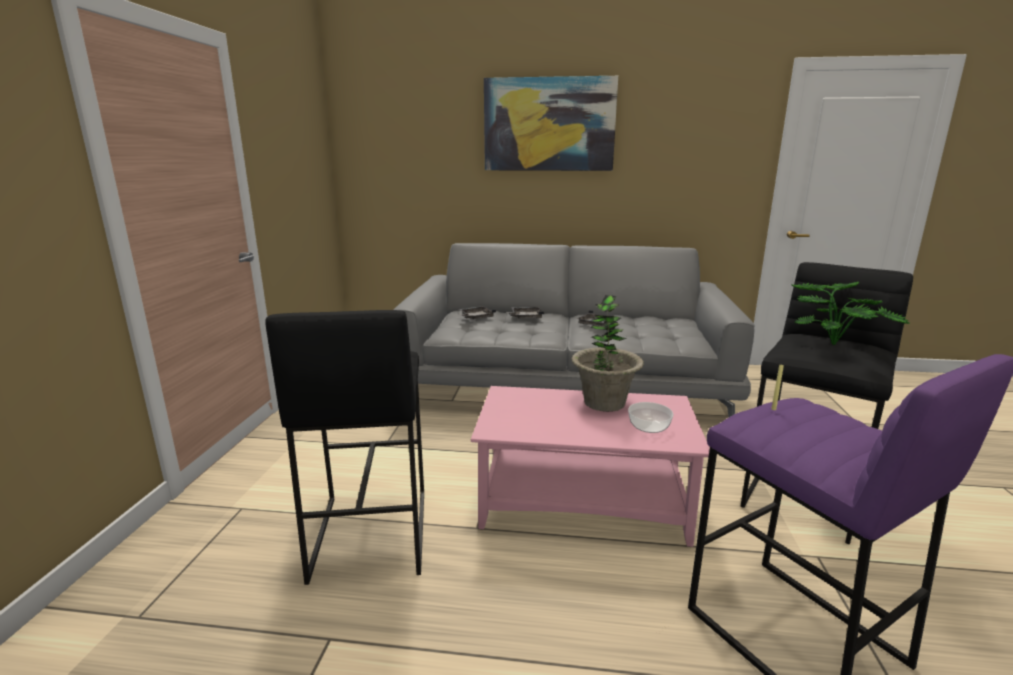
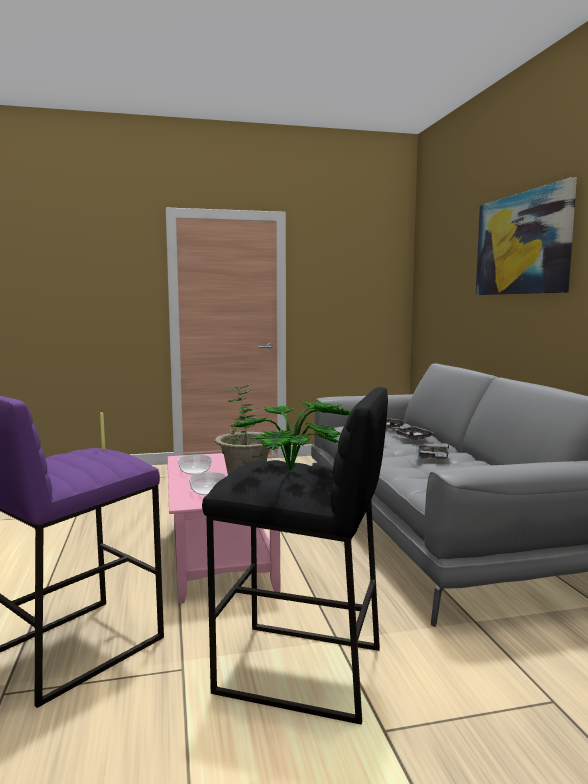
camera: 70 degrees right, 10 degrees down
black stool [265,310,424,585] -> none
none -> bowl [178,455,212,475]

